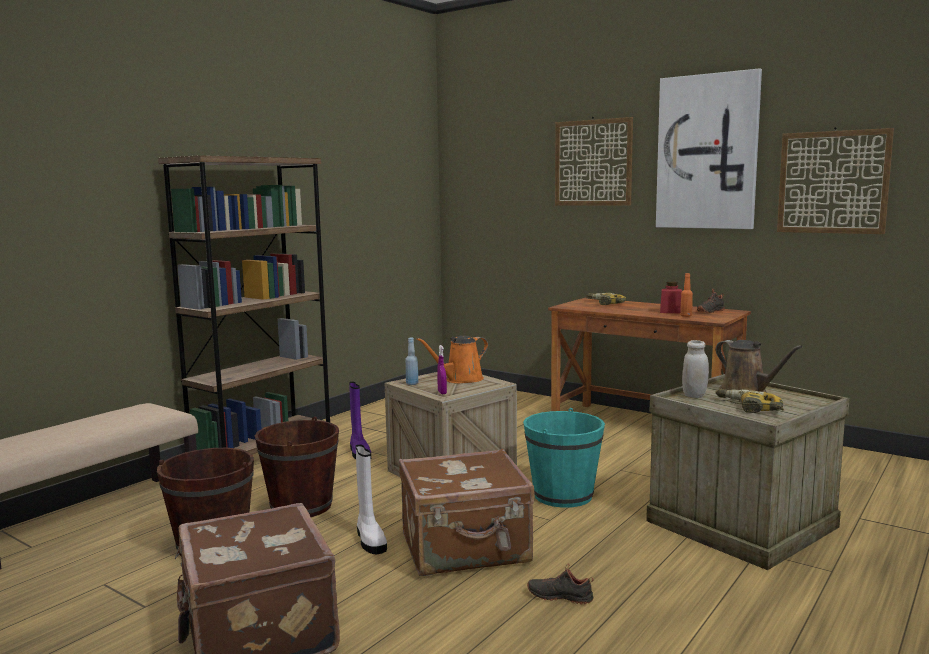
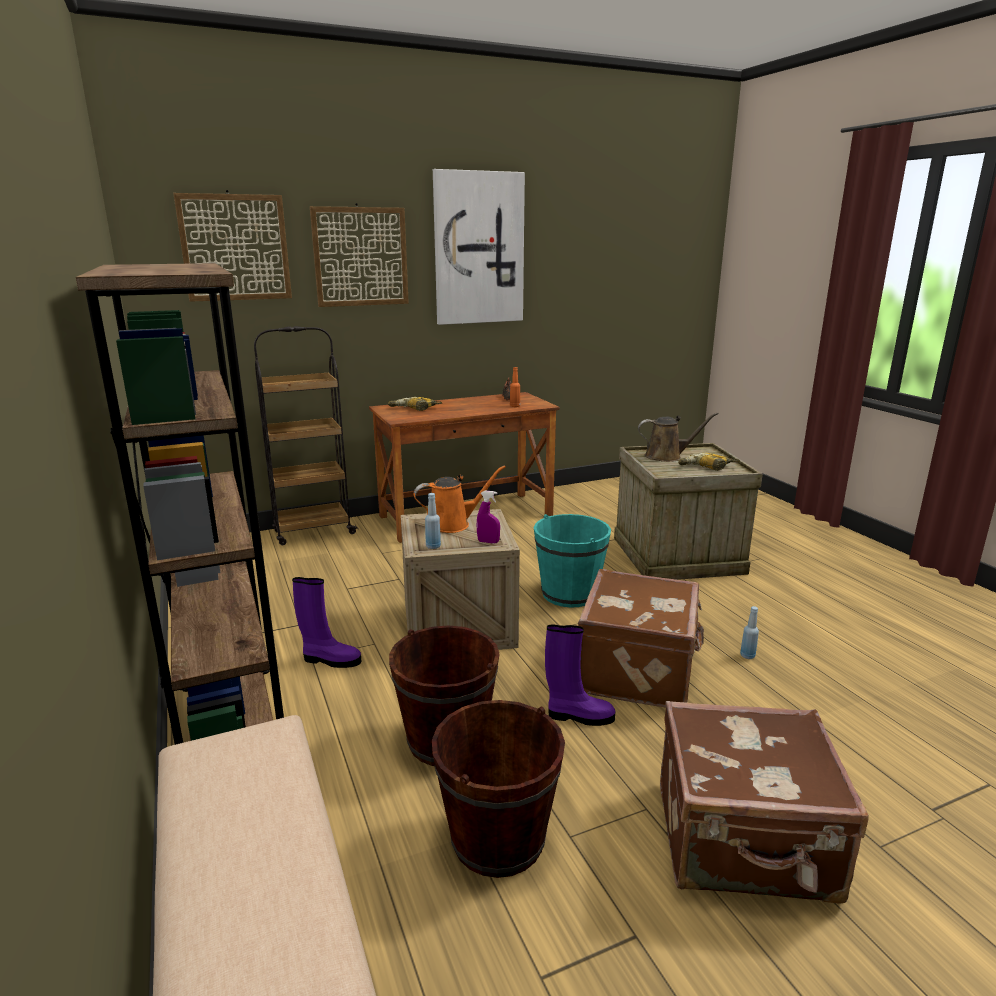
camera: 60 degrees left, 10 degrees up
white boot [355,444,387,554] -> purple boot [545,625,615,726]
orange watering can [417,336,488,384] -> orange watering can turned 105 degrees counterclockwise [414,465,506,533]
black shoe [527,564,594,604] -> blue bottle [740,606,759,659]
red jar [660,282,682,313] -> none
white jar [682,340,709,398] -> none
picture [777,127,894,234] -> picture moved to [173,190,292,302]
none -> brown cart [254,326,358,545]

